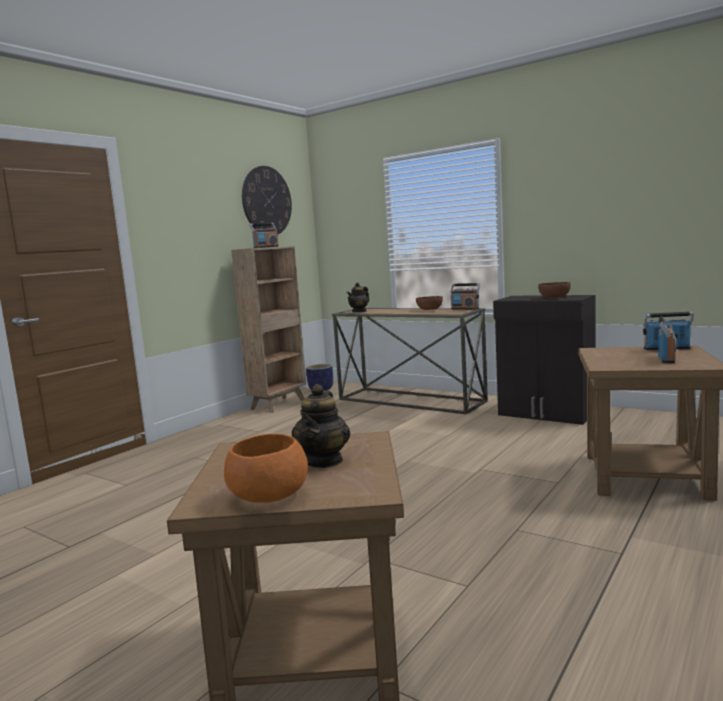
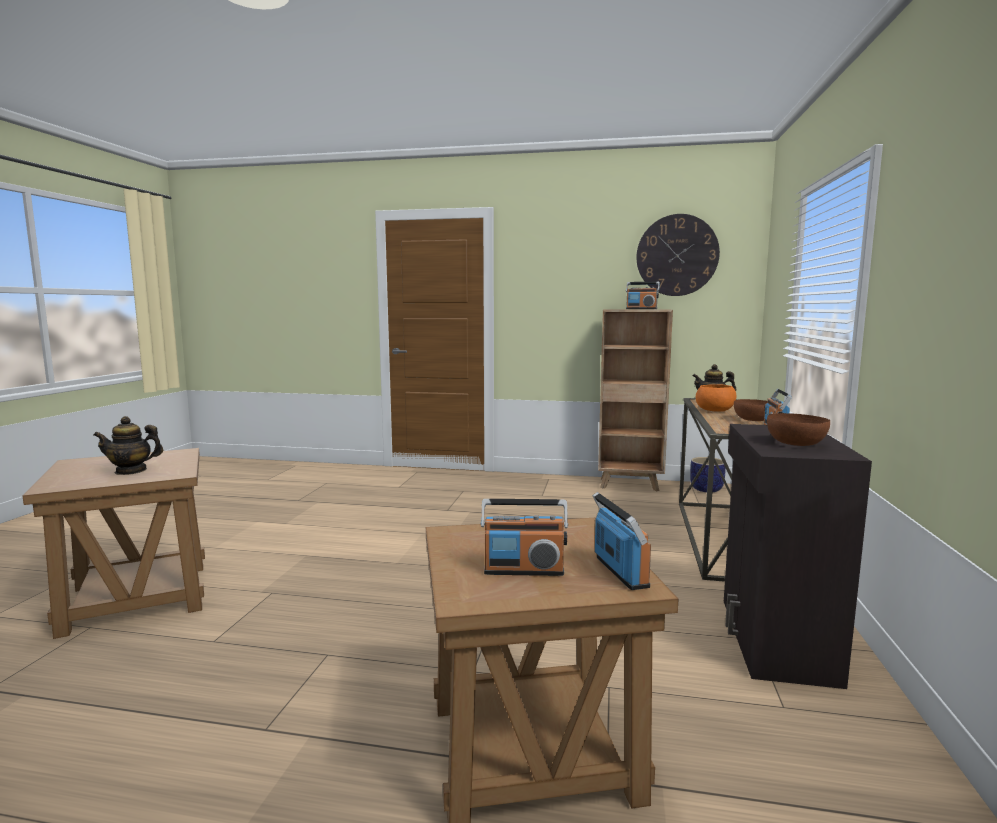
camera: 65 degrees right, 0 degrees up
orange bowl [224,434,308,503] -> orange bowl moved to [696,384,736,412]

